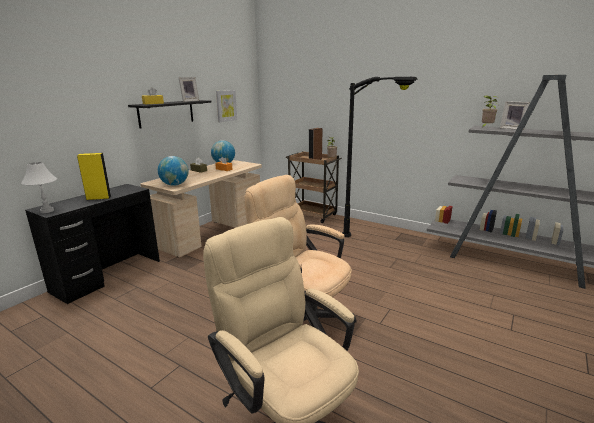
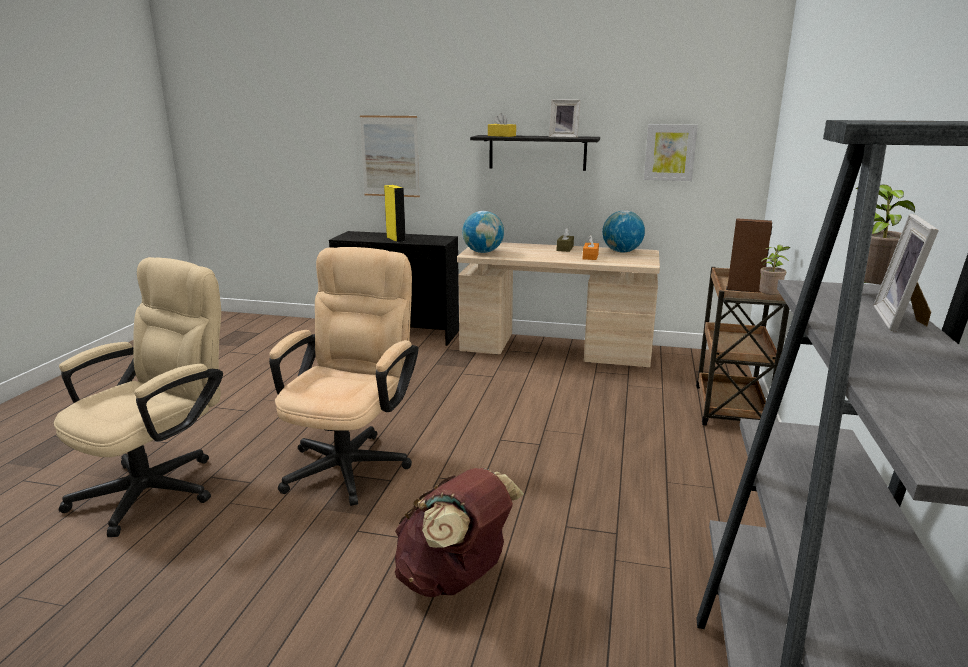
camera: 70 degrees right, 0 degrees up
white table lamp [21,162,57,213] -> none
black floor lamp [342,77,418,237] -> none
none -> picture [360,115,420,197]
none -> brown backpack [395,468,524,597]

